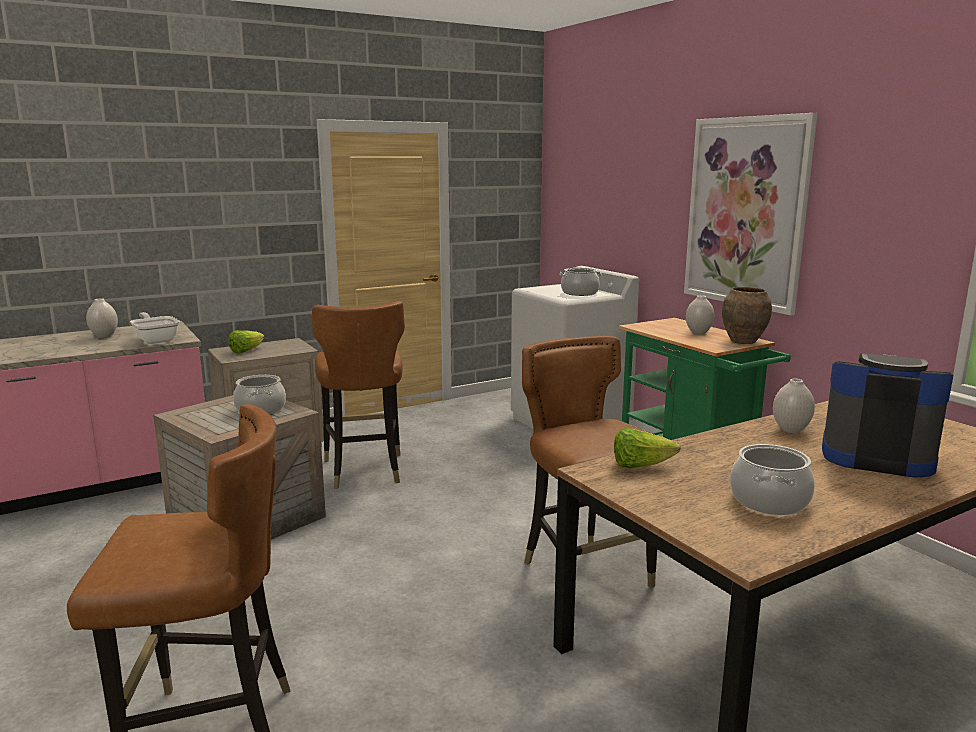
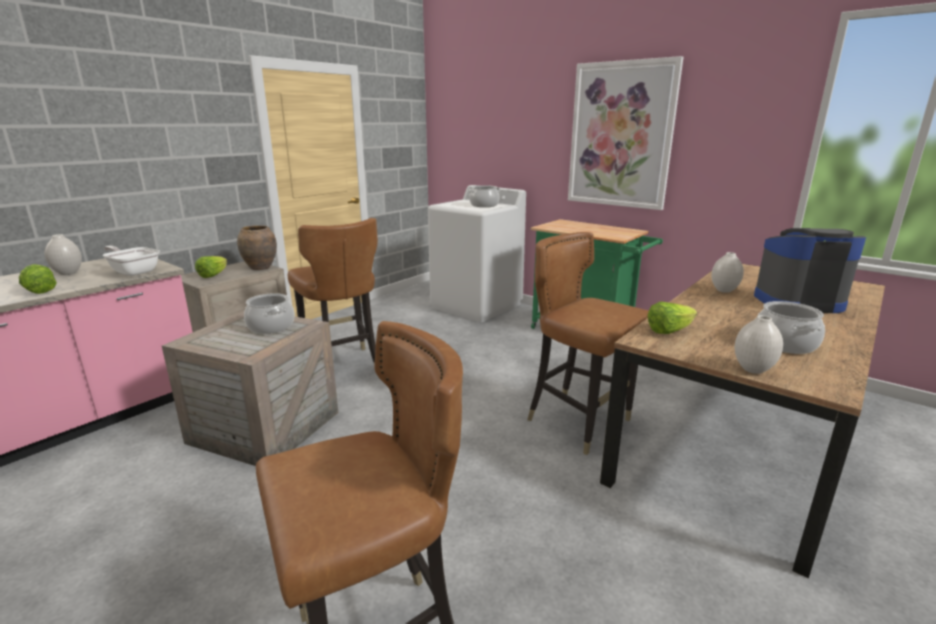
camera: 20 degrees left, 5 degrees up
white vase [686,295,714,334] -> white vase moved to [735,315,783,374]
brown vase [722,287,772,344] -> brown vase moved to [237,225,277,270]
none -> lettuce [19,264,57,294]

